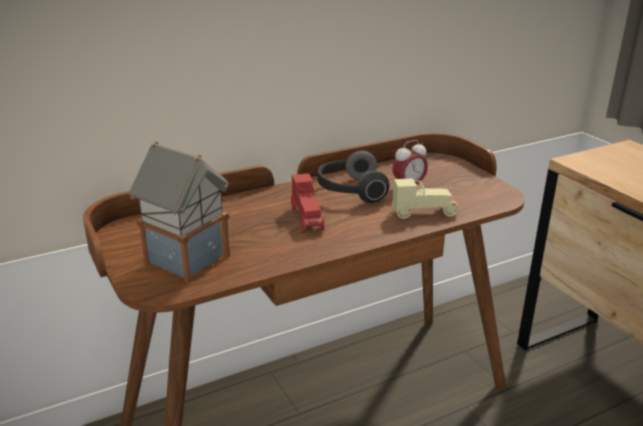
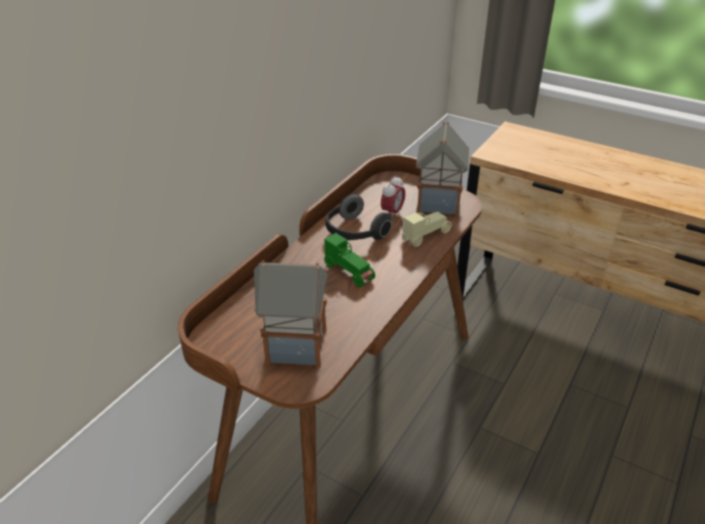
camera: 30 degrees left, 10 degrees up
red toy car [291,173,325,233] -> green toy car [324,233,375,287]
none -> toy house [416,122,469,217]

